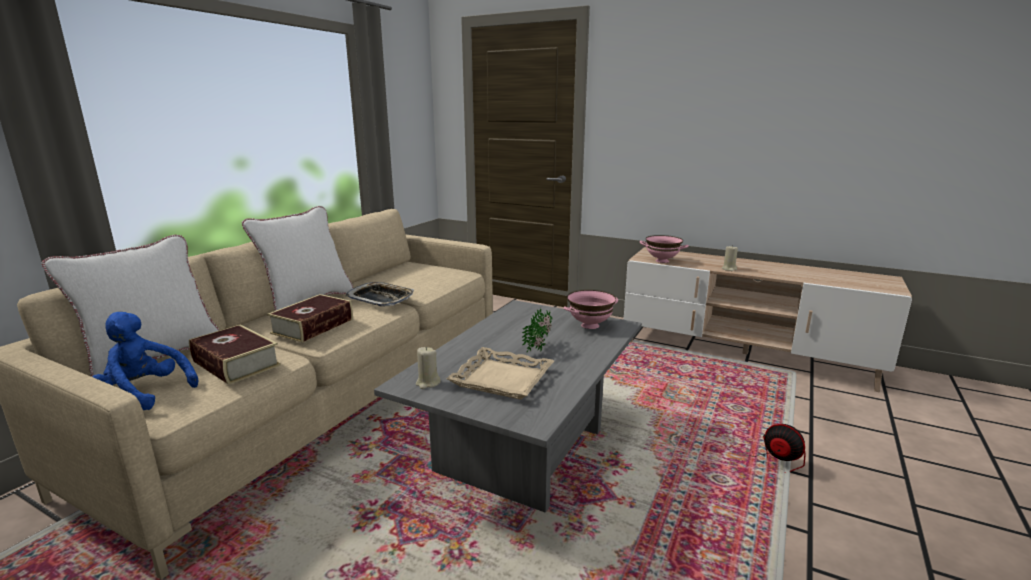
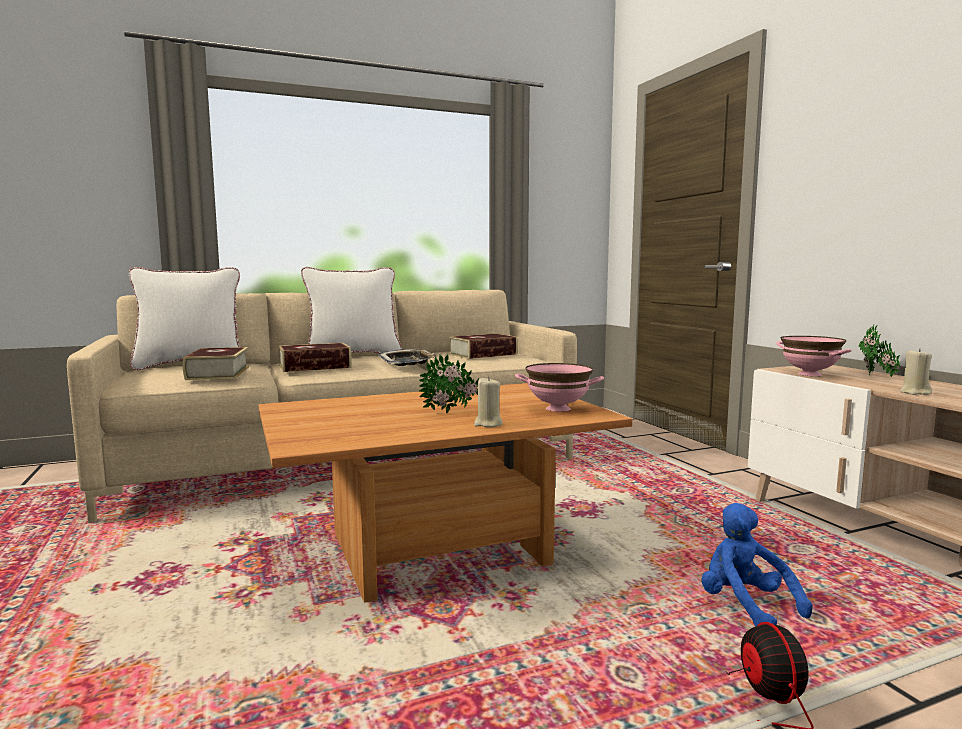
camera: 40 degrees right, 10 degrees down
blue plush toy [92,312,198,410] -> blue plush toy moved to [701,503,813,627]
grey coffee table [374,300,642,513] -> brown coffee table [259,383,632,603]
beige candle [416,347,441,389] -> beige candle moved to [474,376,503,427]
beige tray [446,347,554,400] -> none
none -> book [449,333,518,359]
none -> potted plant [859,324,901,377]

